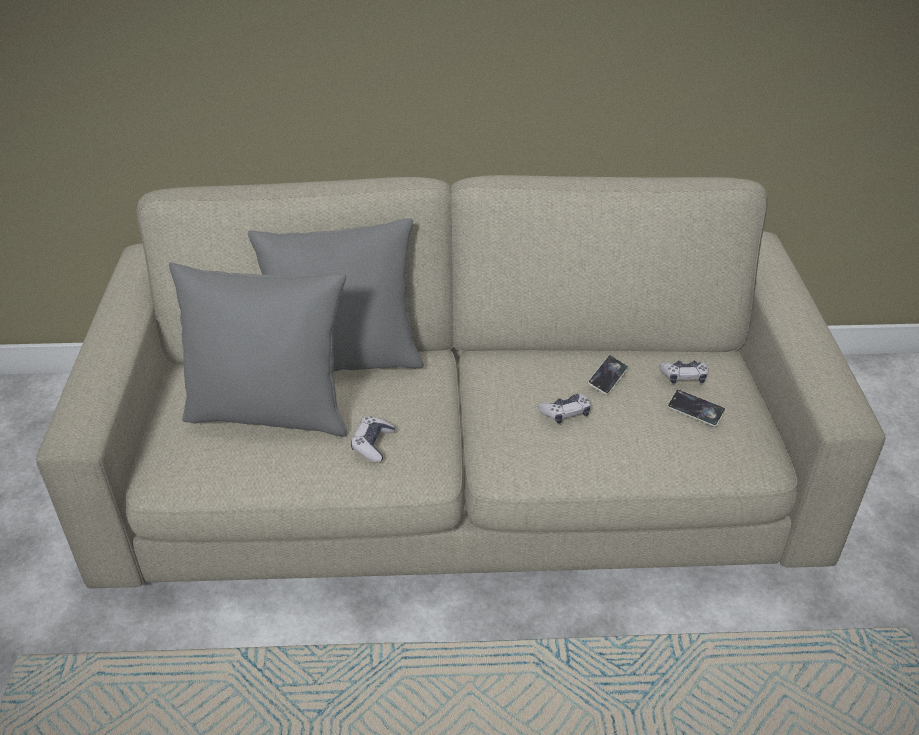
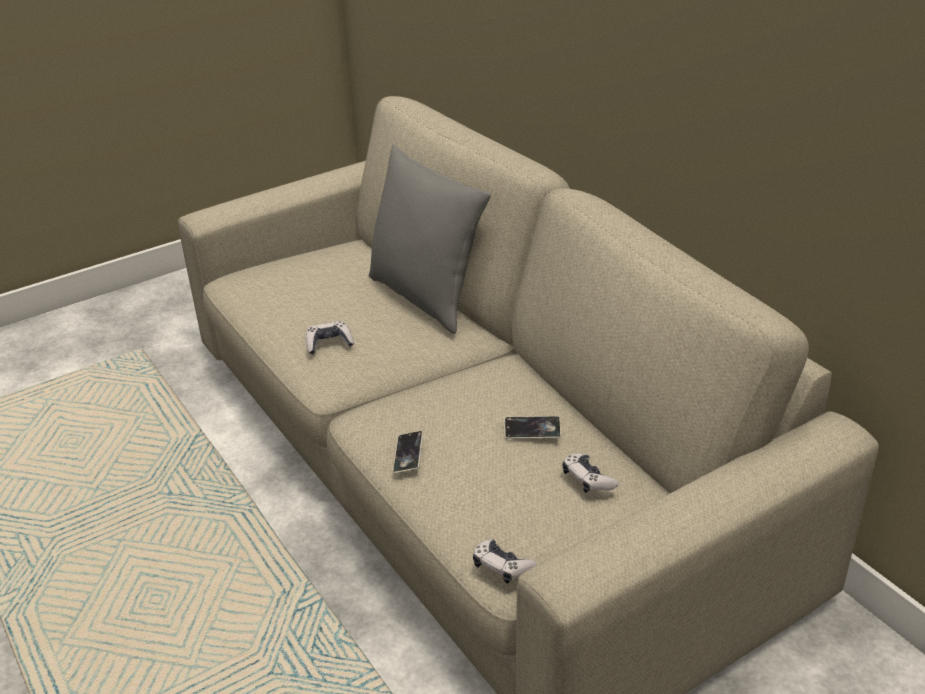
camera: 60 degrees right, 5 degrees down
grey pillow [169,262,347,436] -> none
game controller [538,393,591,424] -> game controller moved to [473,539,537,584]
phone [667,389,726,427] -> phone moved to [393,431,423,474]

